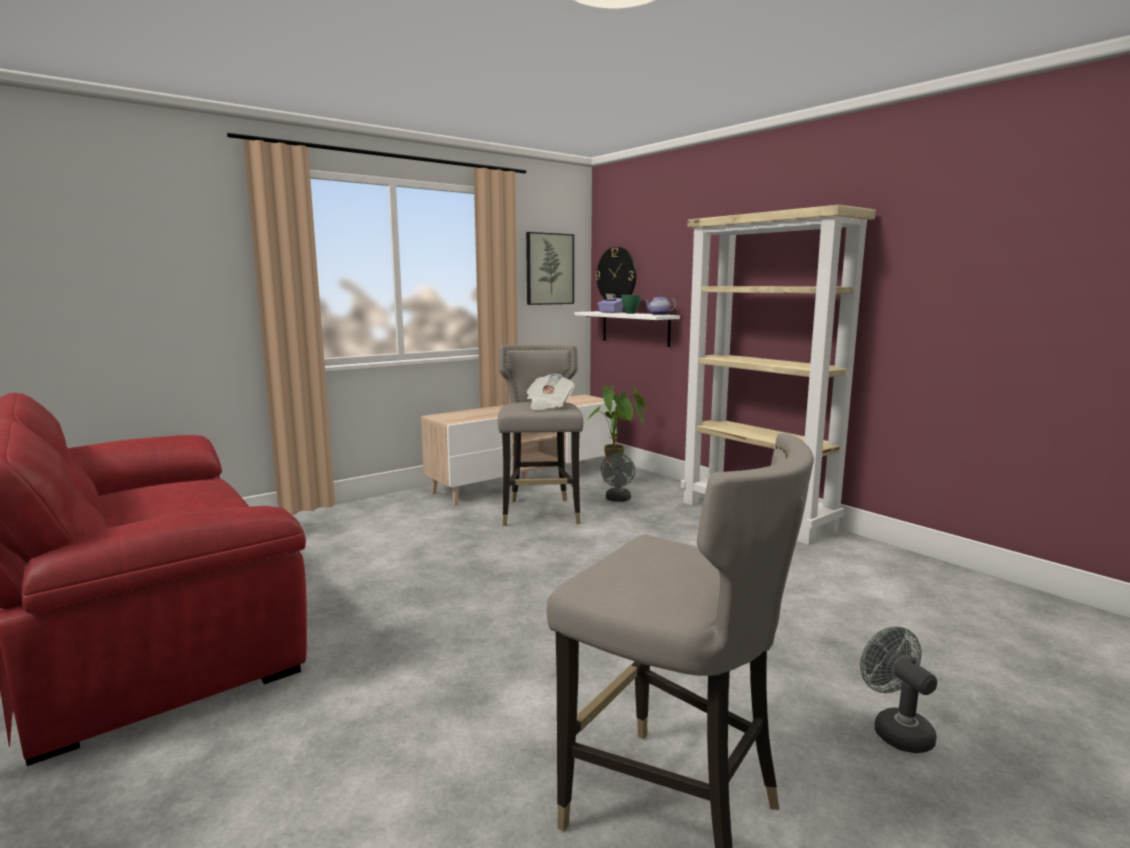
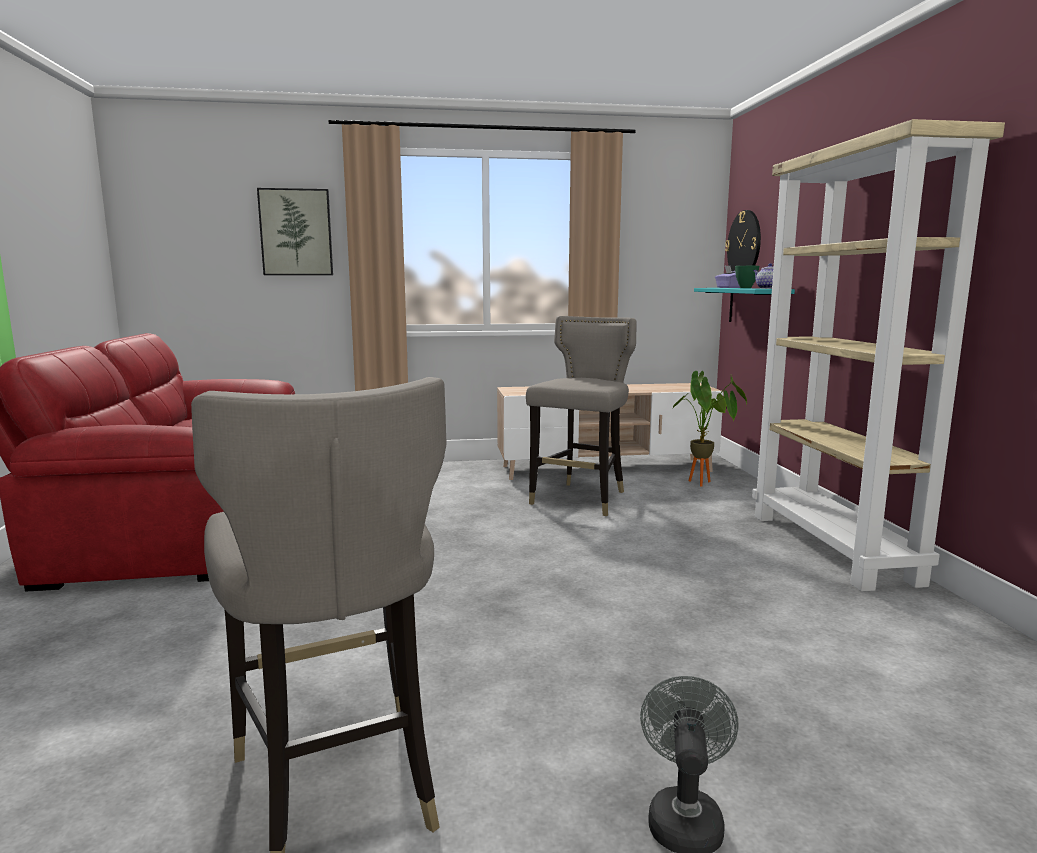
camera: 30 degrees right, 0 degrees up
picture [526,232,574,305] -> picture moved to [257,188,333,275]
newspaper [527,374,575,410] -> none
white shelf [574,311,680,347] -> turquoise shelf [694,288,795,322]
grey fan [601,453,635,502] -> none

